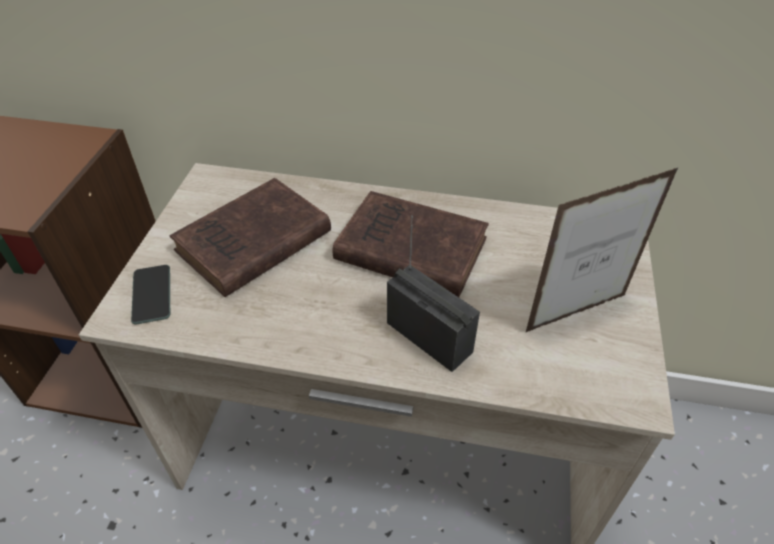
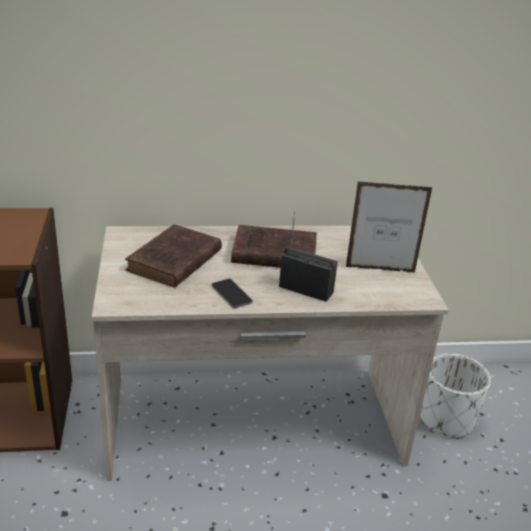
camera: 20 degrees left, 15 degrees down
phone [131,265,170,324] -> phone moved to [211,279,253,308]
picture frame [525,167,679,333] -> picture frame turned 45 degrees clockwise [346,181,433,272]
none -> white planter [420,353,491,439]

